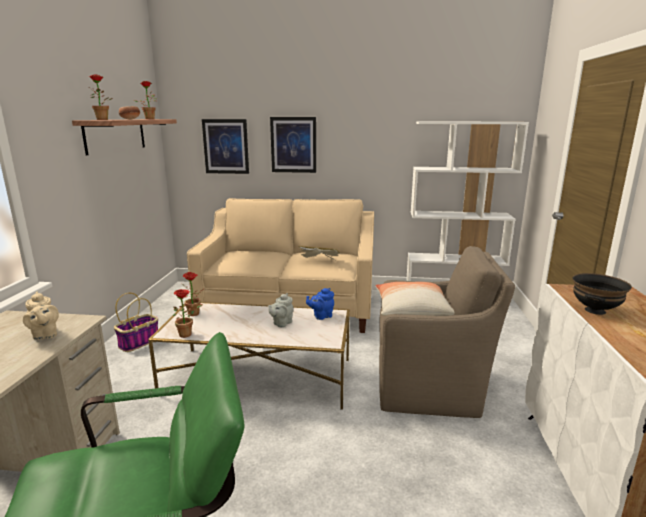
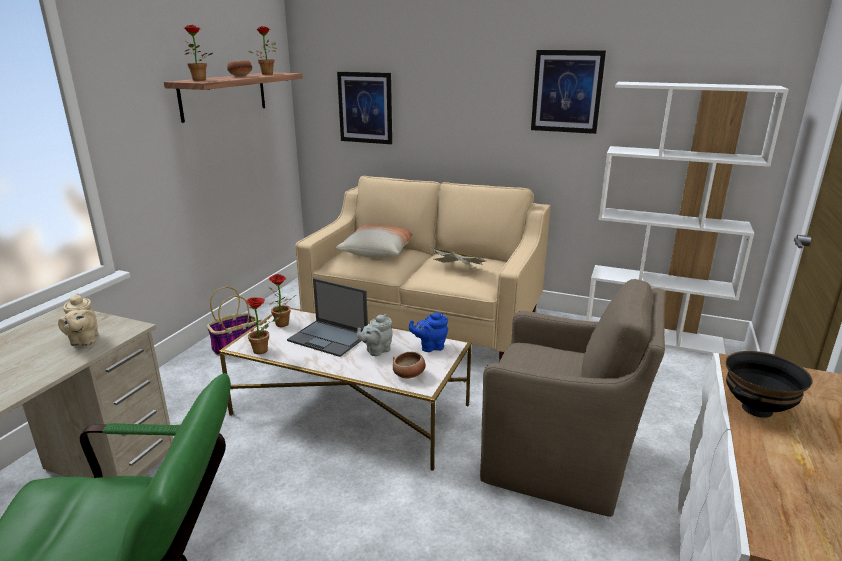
camera: 15 degrees right, 5 degrees up
picture [270,117,316,173] -> picture moved to [531,50,606,134]
pillow [375,282,454,316] -> pillow moved to [336,225,412,258]
none -> laptop [287,278,368,357]
none -> bowl [393,352,425,378]

